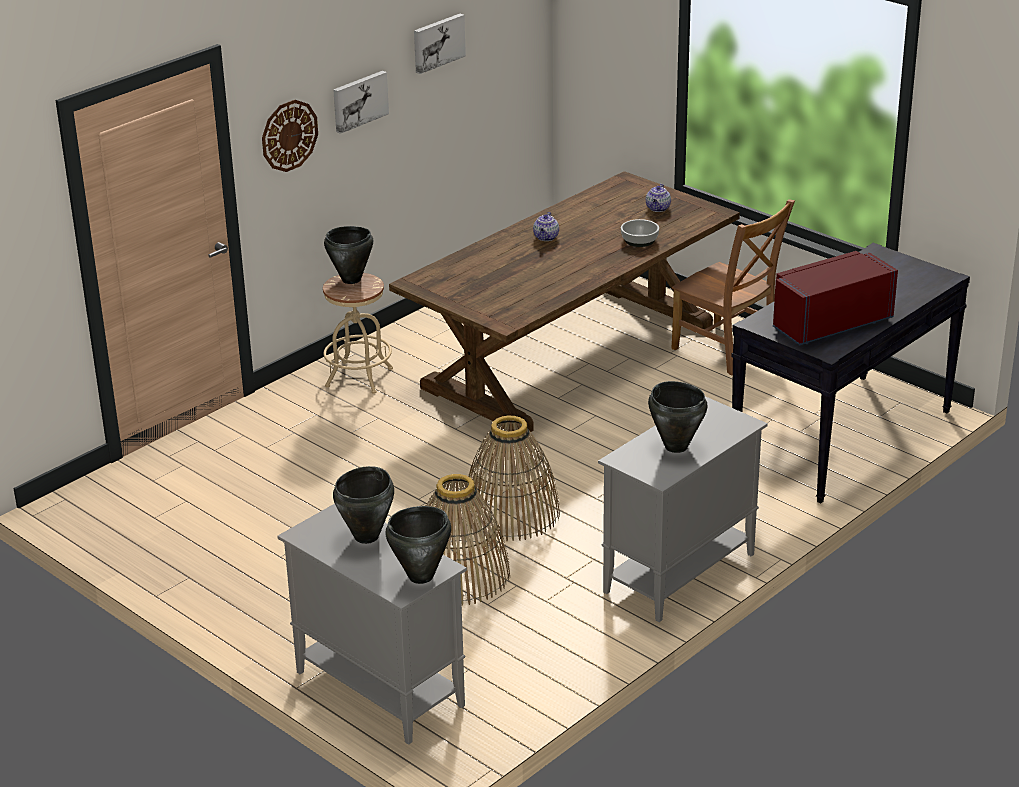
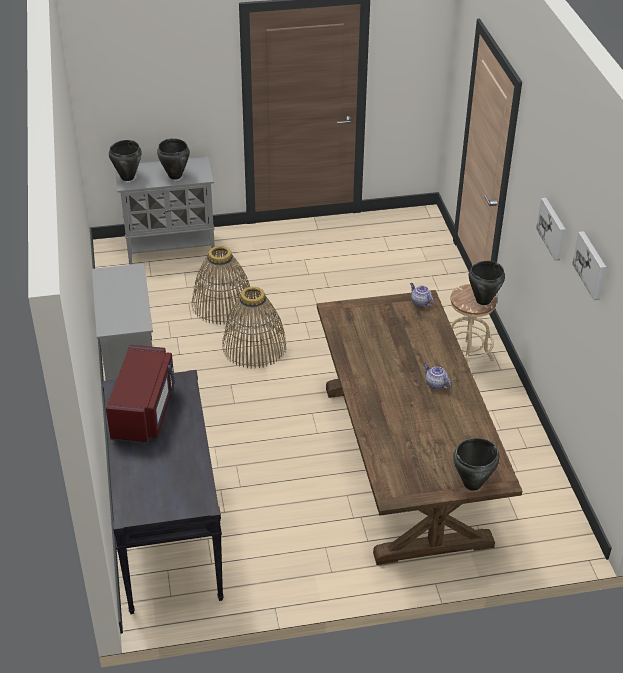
camera: 125 degrees right, 10 degrees up
wall clock [262,100,318,172] -> none
bowl [621,219,659,247] -> none
teapot [646,184,671,212] -> teapot moved to [410,283,434,307]
black cooking pot [648,381,708,453] -> black cooking pot moved to [453,438,499,491]
brown chair [671,199,795,376] -> none

